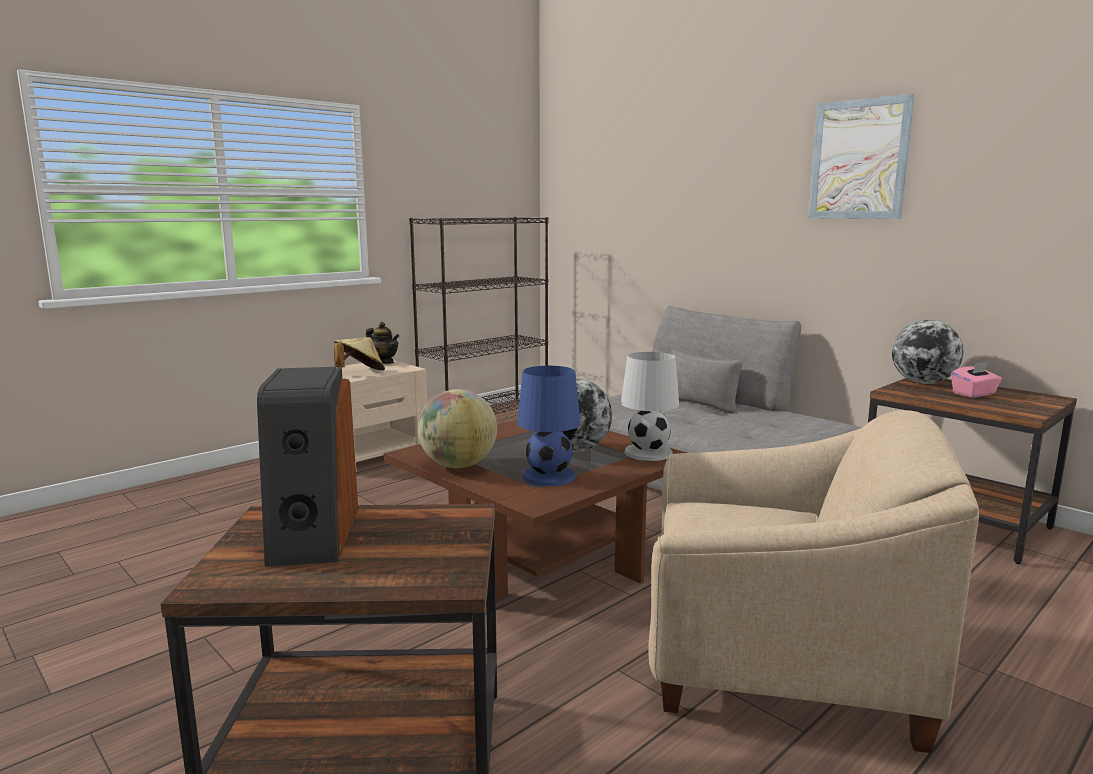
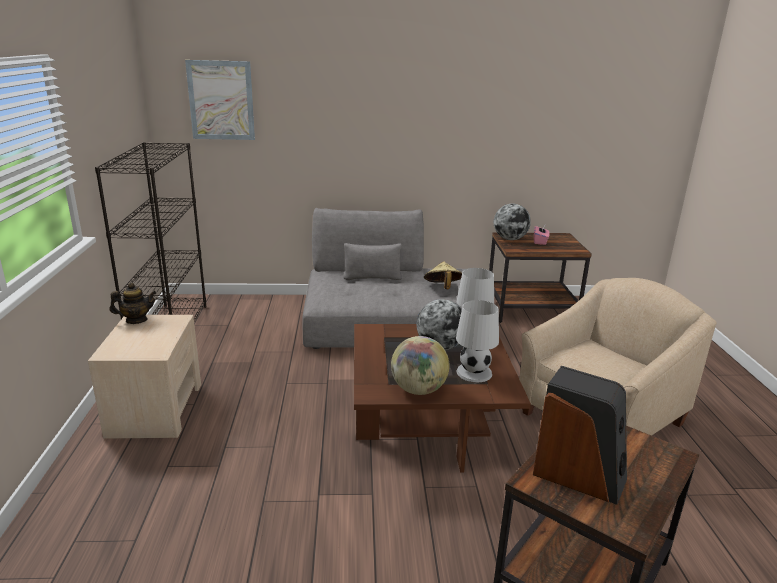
camera: 50 degrees left, 10 degrees up
beige hat [334,337,385,370] -> beige hat moved to [424,262,462,289]
blue table lamp [517,366,581,486] -> white table lamp [456,300,499,382]
picture [808,94,915,219] -> picture moved to [185,60,255,140]

